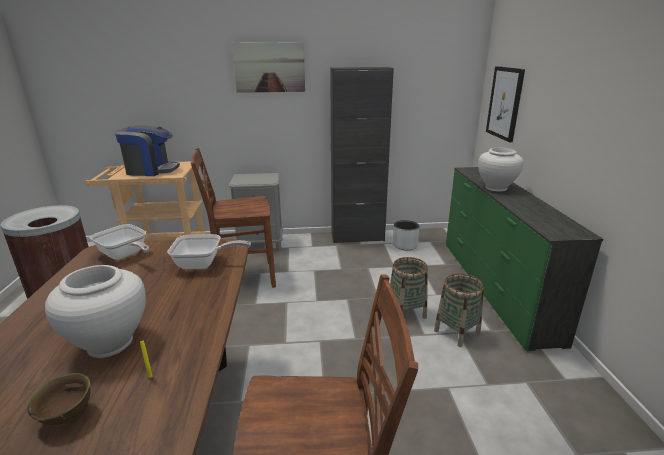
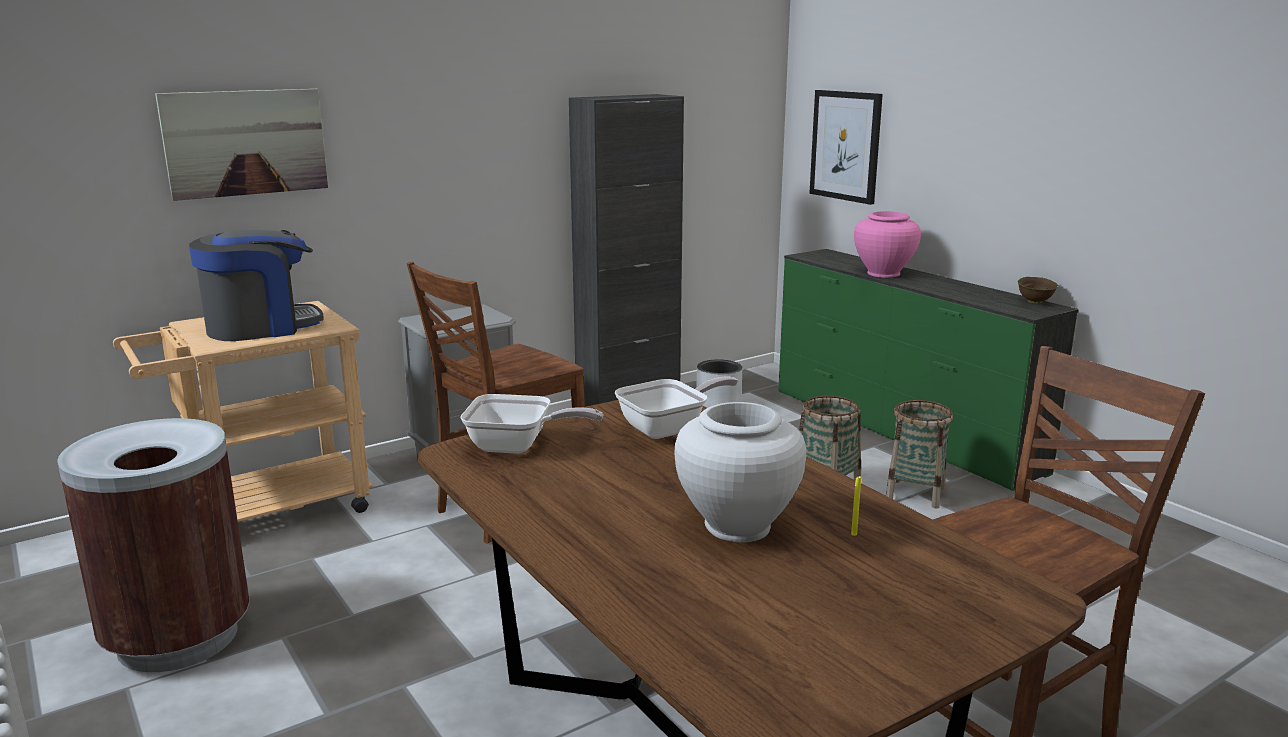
camera: 30 degrees left, 5 degrees down
brown bowl [27,373,90,425] -> brown bowl moved to [1018,277,1058,304]
picture [232,42,305,93] -> picture moved to [155,89,328,201]
white vase [478,148,524,191] -> pink vase [854,211,921,278]

